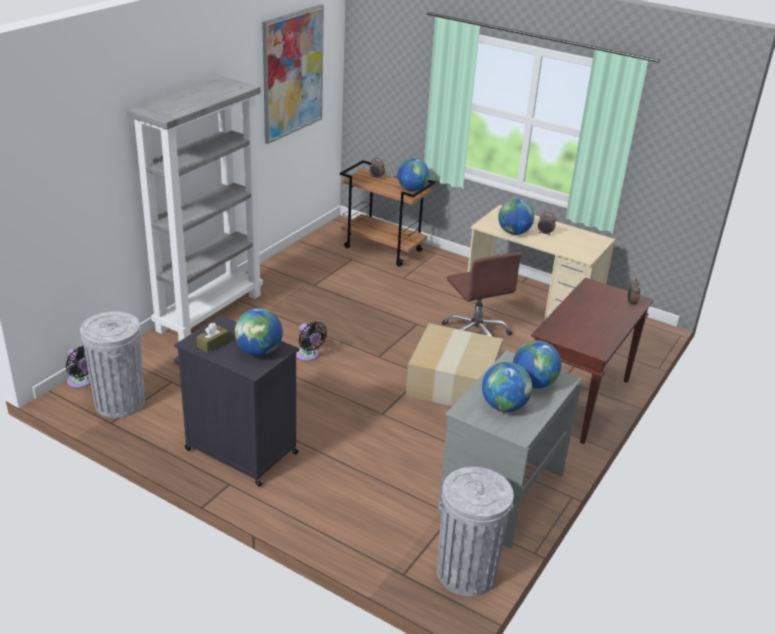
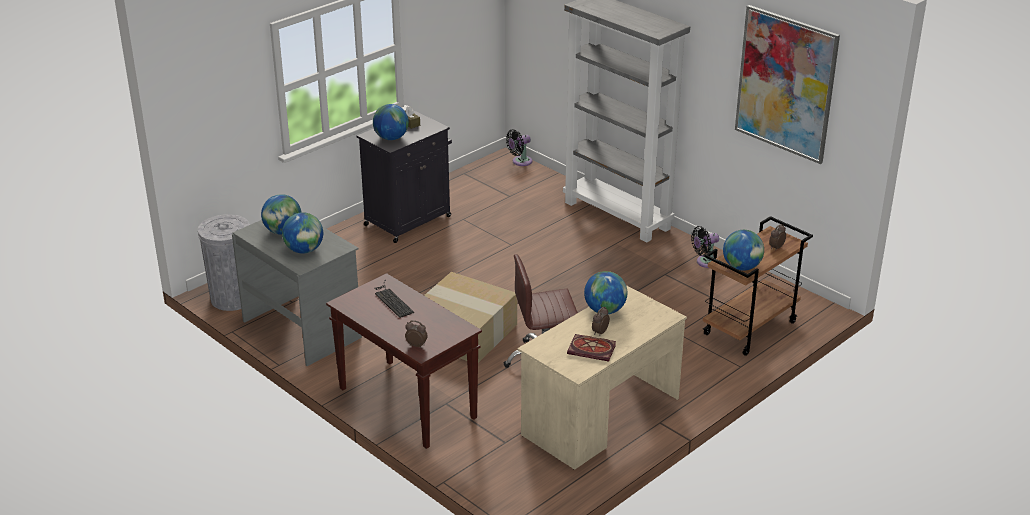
camera: 105 degrees right, 0 degrees up
grey trash can [80,311,145,418] -> none
black fan [296,322,327,361] -> black fan moved to [691,226,719,268]
none -> keyboard [374,280,414,318]
none -> book [567,334,616,362]

